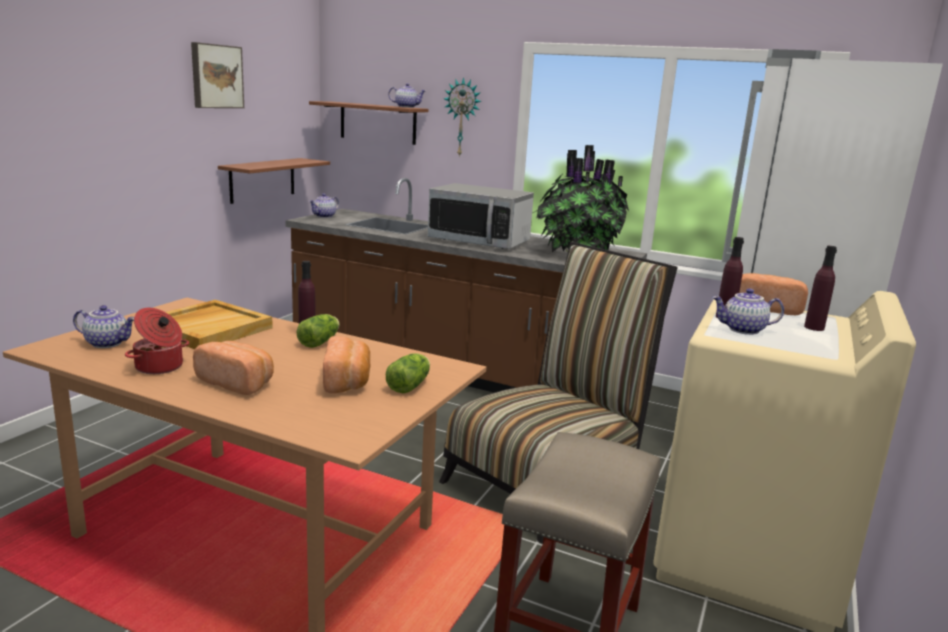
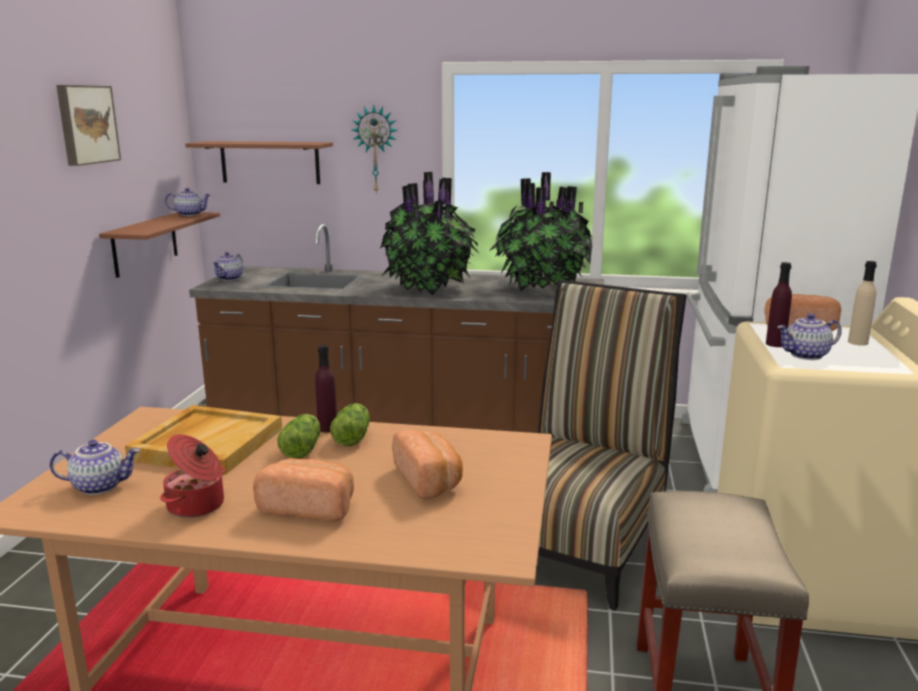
camera: 15 degrees left, 0 degrees up
lettuce [386,353,430,393] -> lettuce moved to [277,414,321,459]
teapot [388,83,425,108] -> teapot moved to [165,188,210,216]
microwave [428,183,534,249] -> potted plant [380,172,479,296]
purple bottle [804,246,837,331] -> beige bottle [848,261,877,346]

